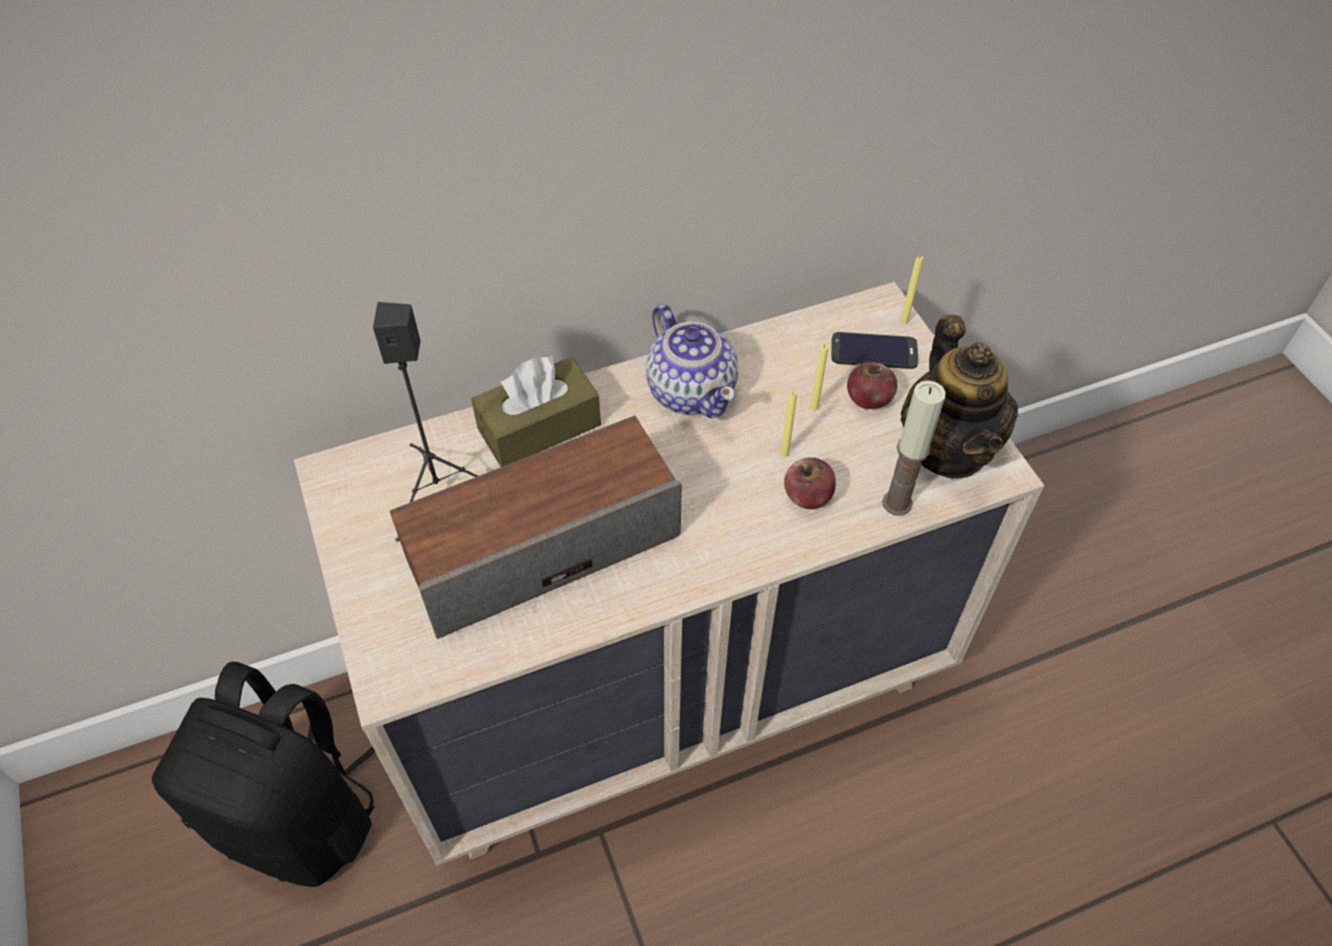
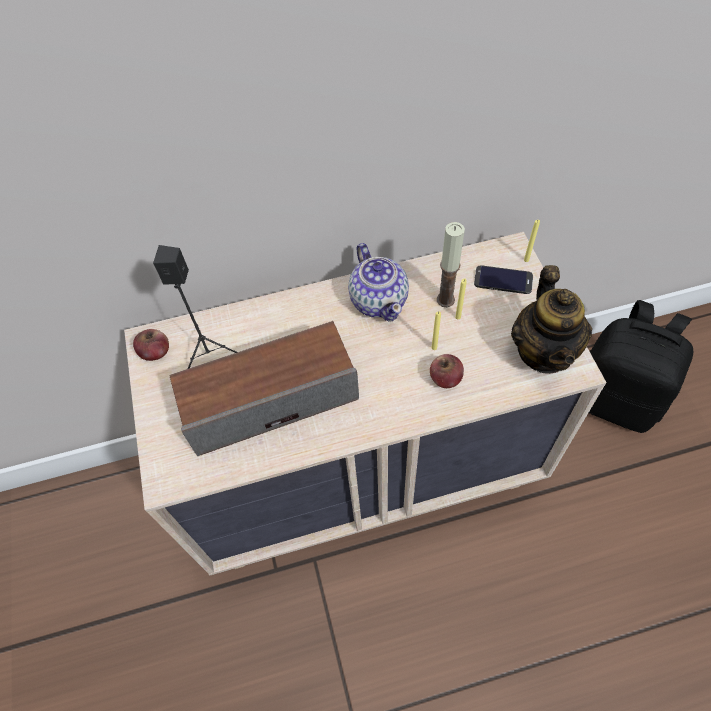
camera: 10 degrees right, 5 degrees up
black backpack [152,662,375,887] -> black backpack moved to [589,300,693,433]
brown tissue box [471,355,601,467] -> none
apple [847,362,897,409] -> apple moved to [133,329,169,361]
candle [882,380,946,516] -> candle moved to [437,222,465,307]

